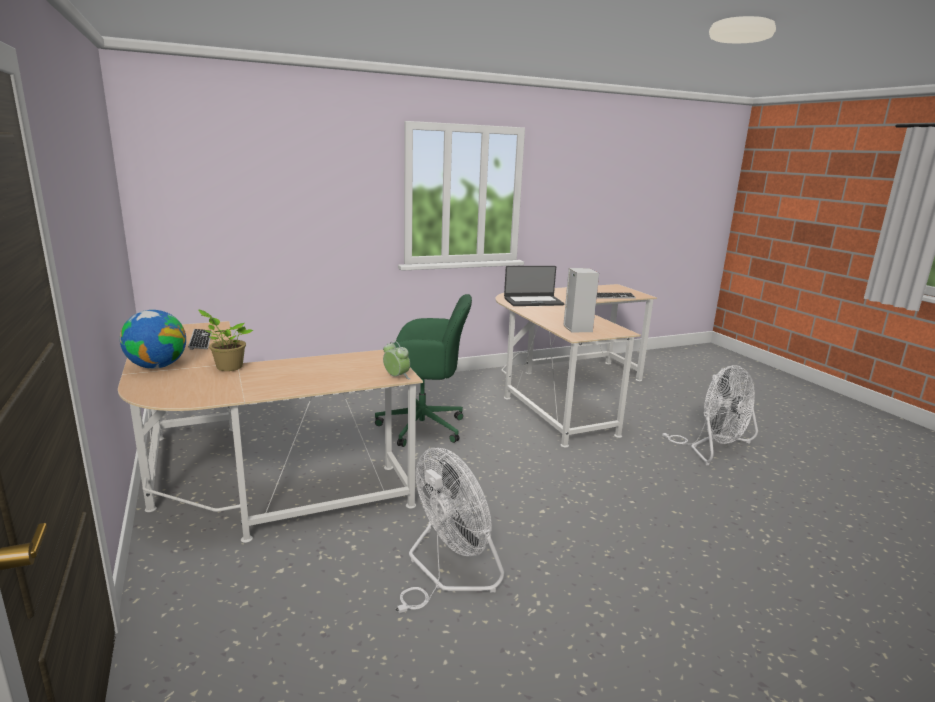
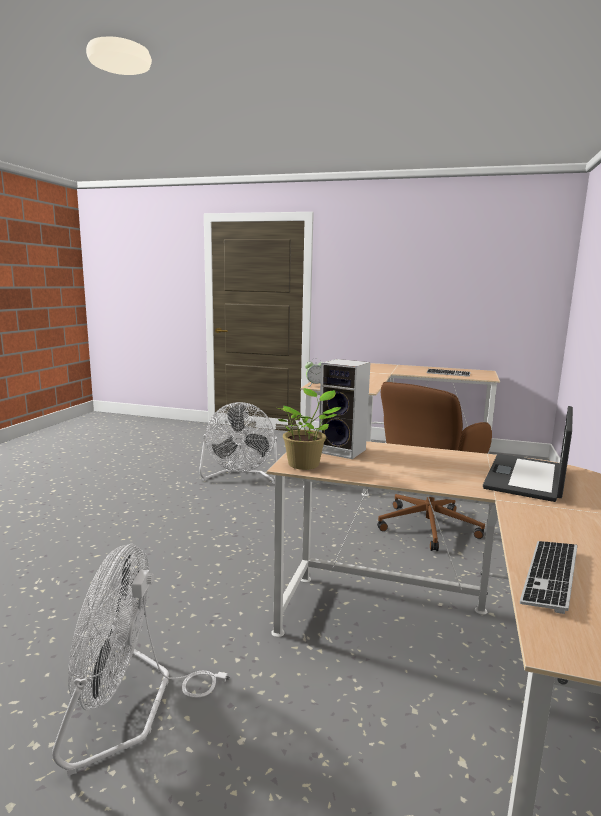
camera: 130 degrees right, 5 degrees down
globe [120,310,186,369] -> none
potted plant [198,309,253,371] -> potted plant moved to [278,388,342,470]
green office chair [375,294,472,447] -> brown office chair [377,382,492,551]

